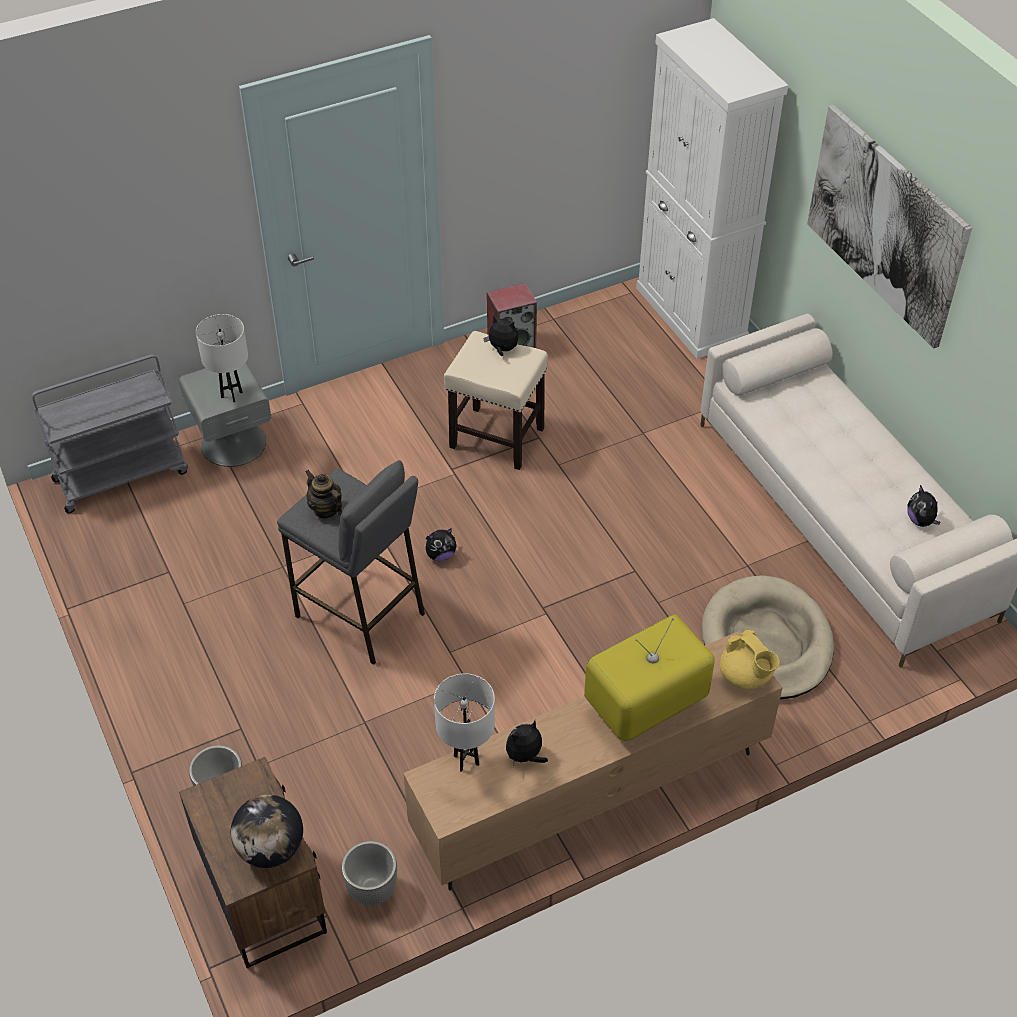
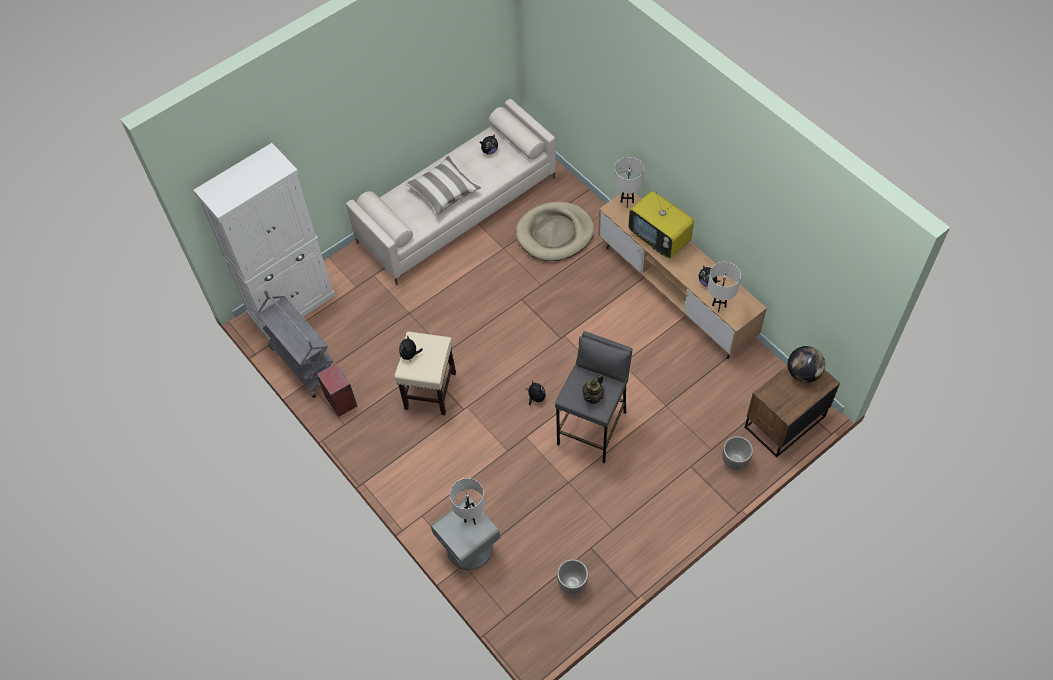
camera: 100 degrees left, 10 degrees up
grey cart [32,354,188,513] -> grey cart moved to [257,291,333,398]
planter [341,841,397,906] -> planter moved to [557,559,589,595]
yellow teapot [720,630,779,689] -> white table lamp [614,157,644,208]
picture [807,105,972,349] -> none
none -> pillow [405,156,481,216]

